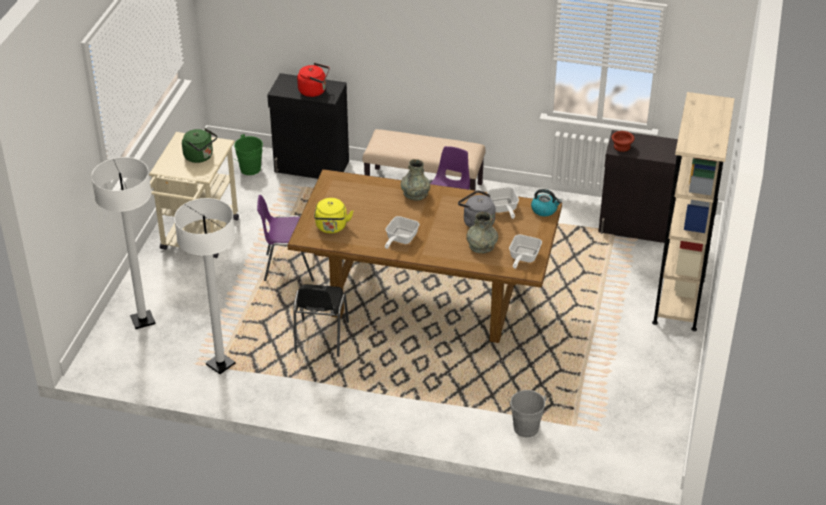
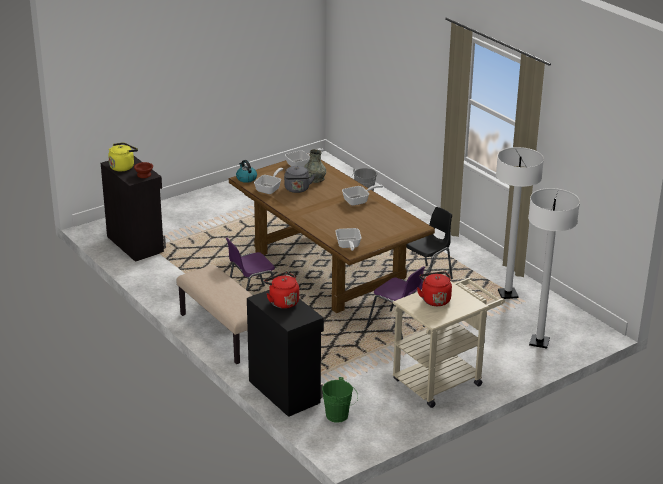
camera: 140 degrees left, 10 degrees down
green kettle [182,128,217,163] -> red kettle [417,271,452,306]
yellow kettle [314,198,353,233] -> yellow kettle moved to [108,143,138,171]
grey vase [401,159,430,200] -> none
beige bookcase [652,92,735,331] -> none
none -> frying pan [335,228,362,251]

